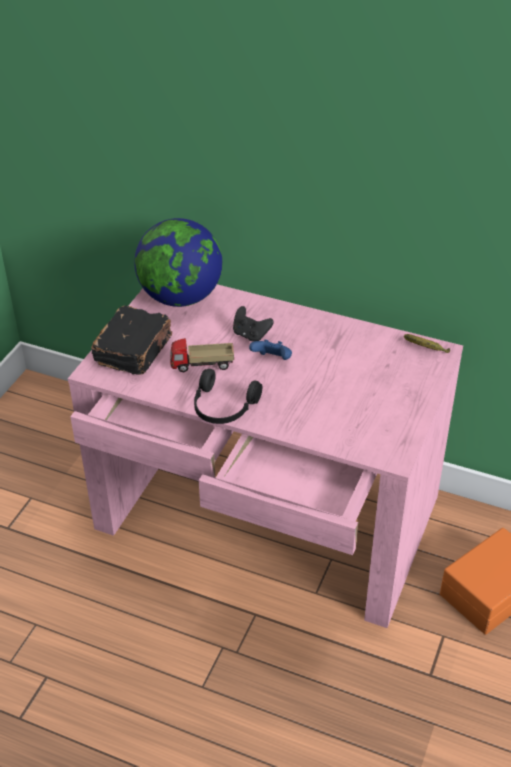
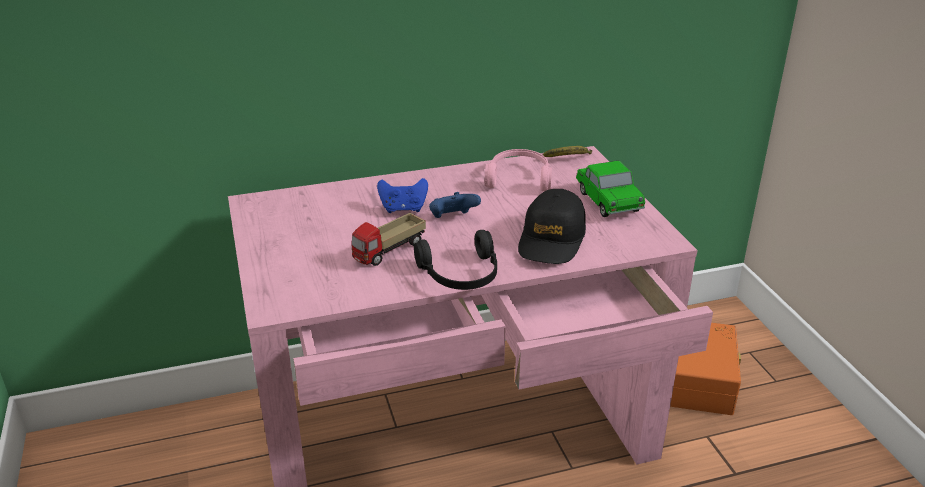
camera: 40 degrees left, 10 degrees down
black book [91,306,172,375] -> none
globe [134,218,222,307] -> none
black game controller [233,306,274,342] -> blue game controller [377,178,428,213]
none -> pink headphones [485,149,552,192]
none -> black cap [518,189,586,264]
none -> toy car [576,160,645,217]

